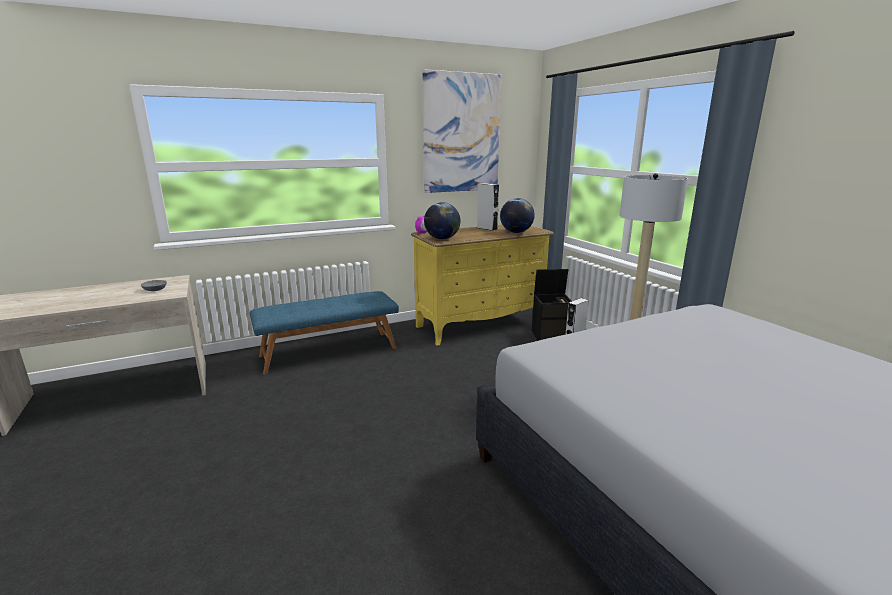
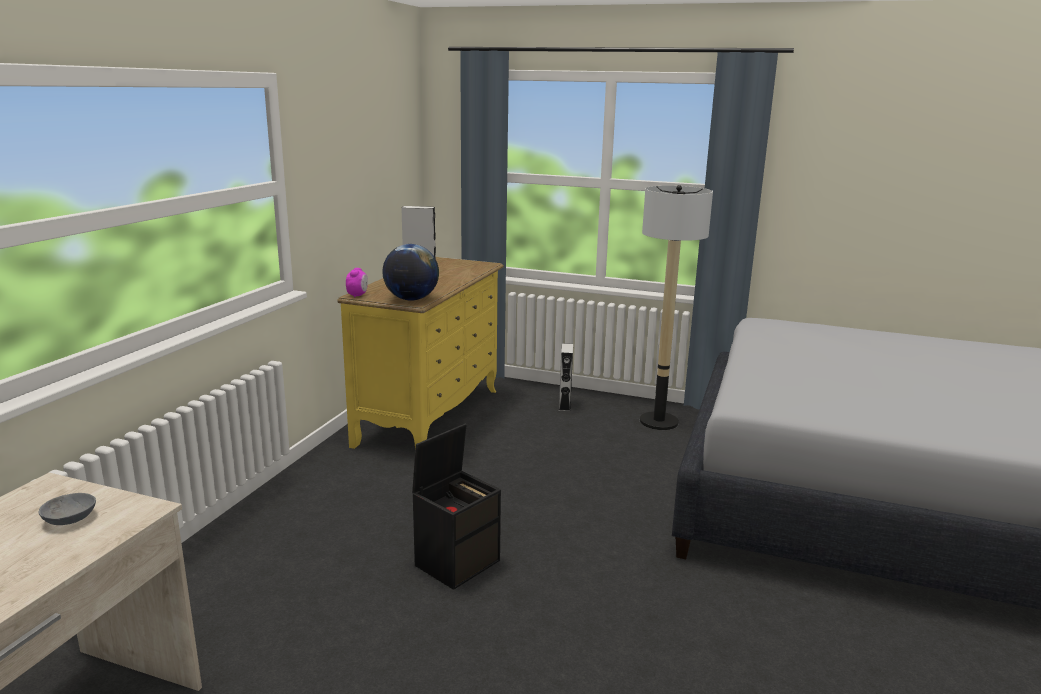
camera: 45 degrees left, 0 degrees up
blue bench [250,291,399,374] -> none
picture [422,69,501,193] -> none
globe [500,198,535,233] -> none
black storage box [532,269,572,341] -> black storage box moved to [412,423,501,590]

